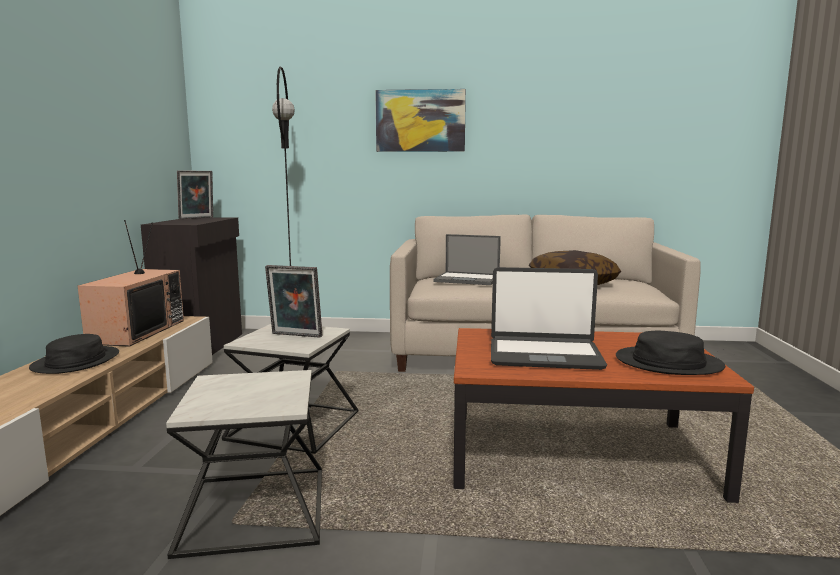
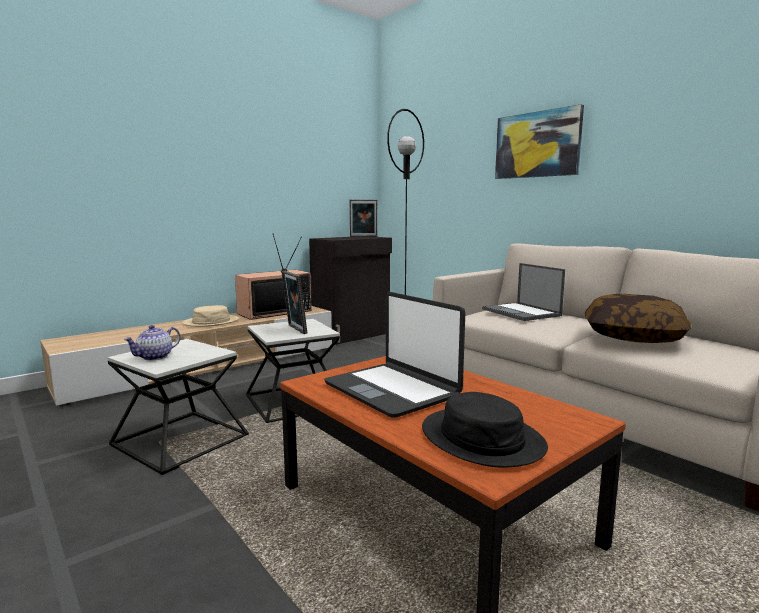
camera: 45 degrees right, 0 degrees up
black hat [29,334,119,374] -> beige hat [183,305,239,327]
none -> teapot [124,325,181,361]

